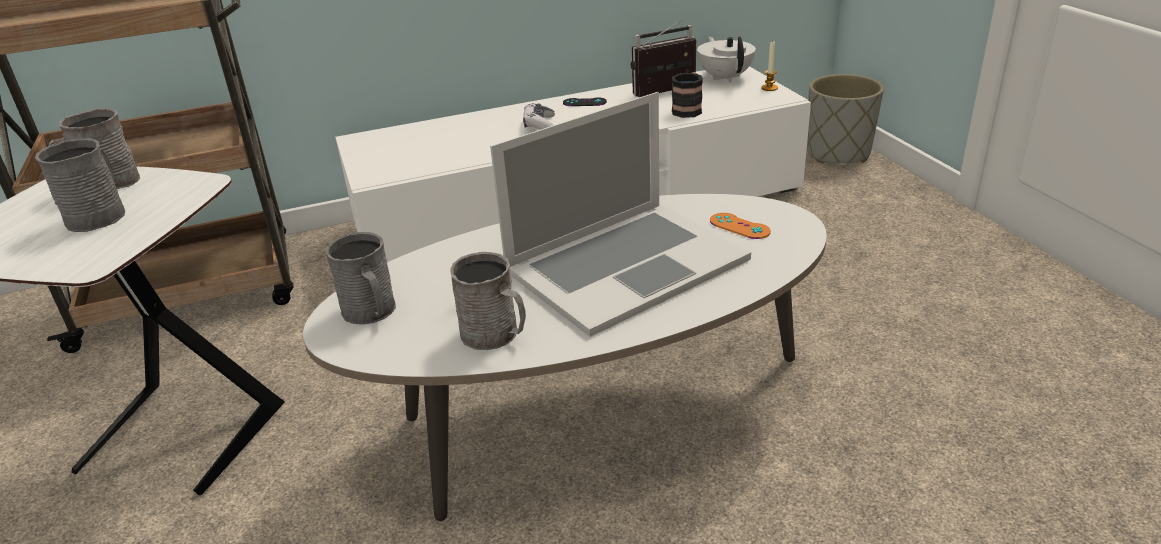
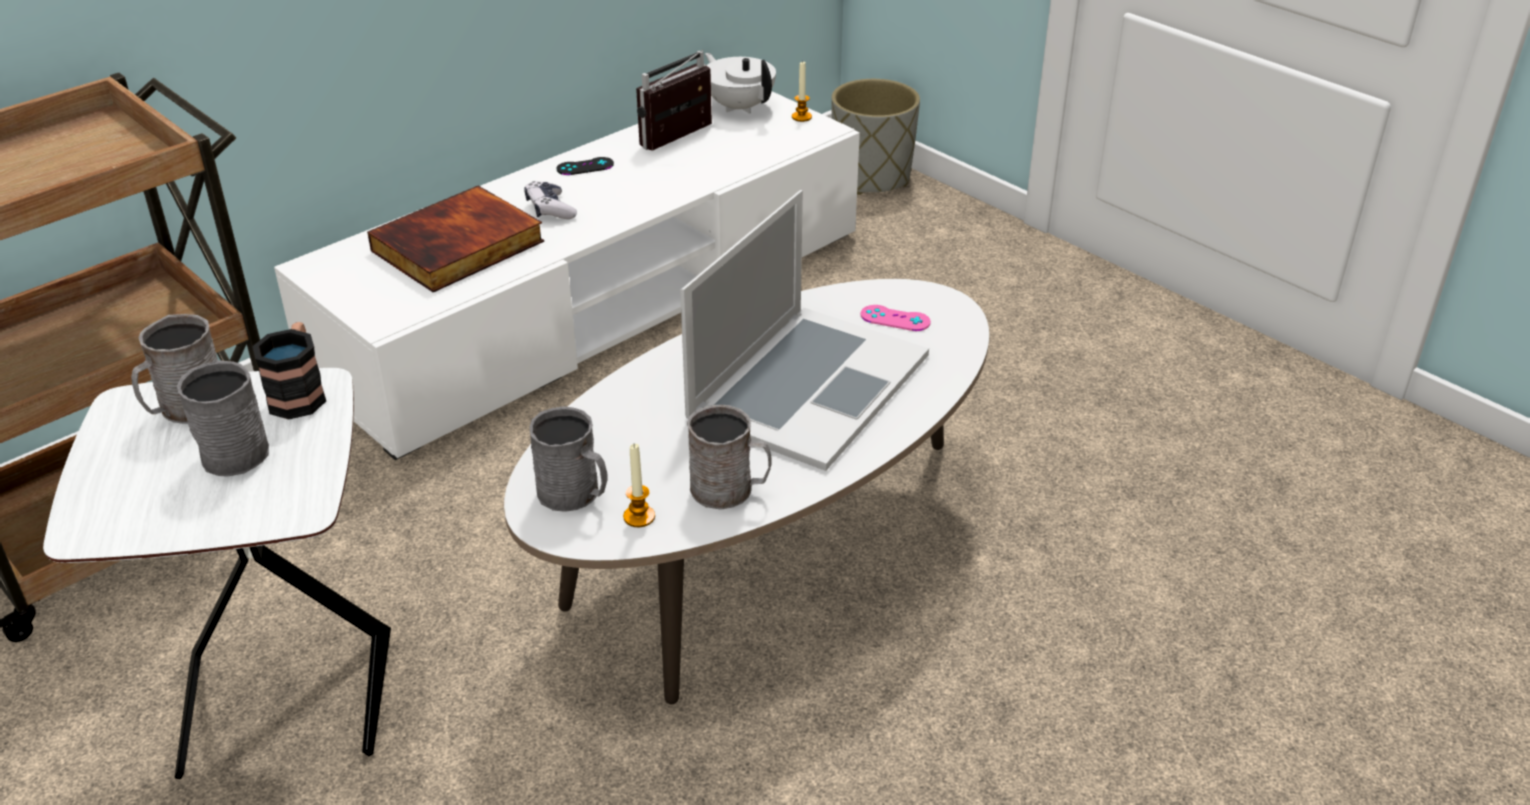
camera: 25 degrees left, 5 degrees up
mug [672,72,703,118] -> mug moved to [252,322,326,420]
orange game controller [710,213,771,239] -> pink game controller [861,305,931,331]
none -> book [367,186,544,292]
none -> candle [623,444,655,527]

